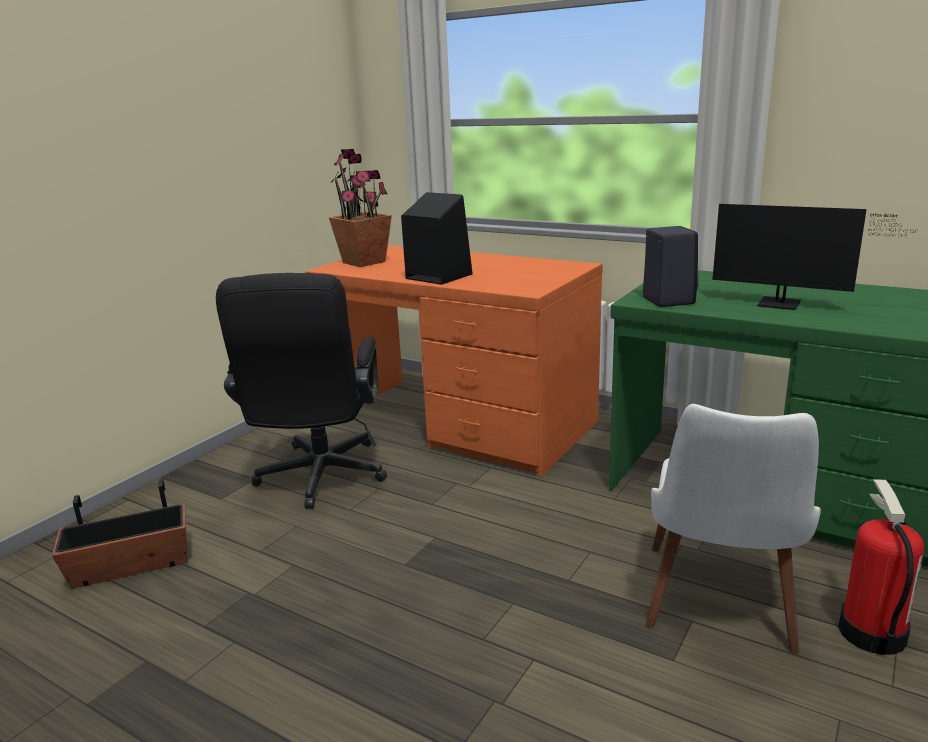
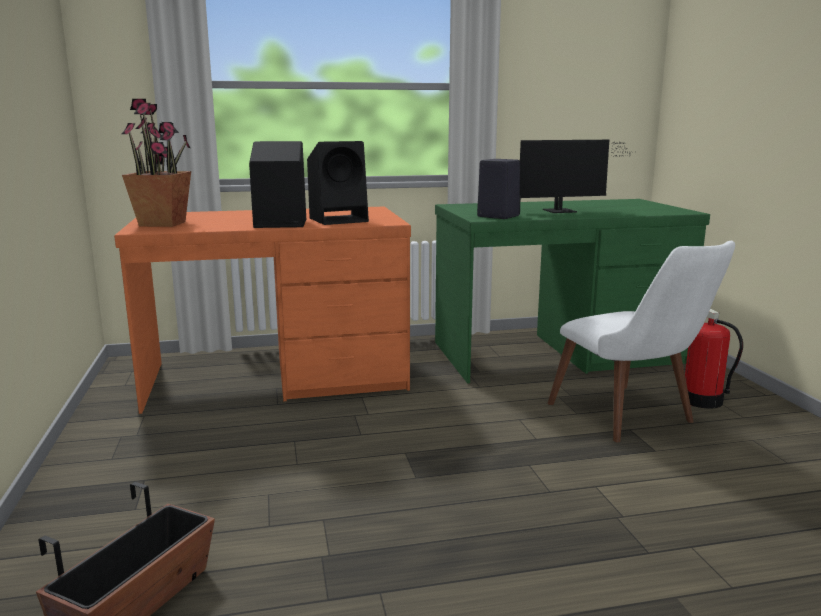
camera: 45 degrees left, 5 degrees down
black office chair [216,273,387,509] -> none
none -> black speaker [307,141,369,225]

